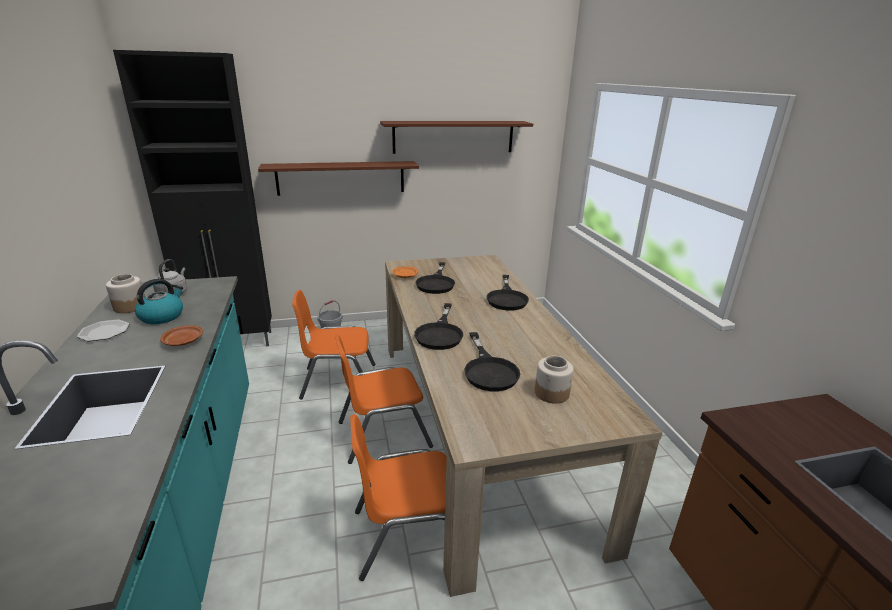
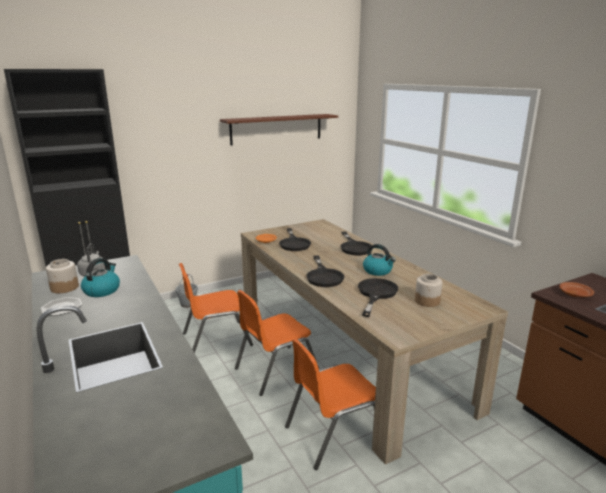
camera: 15 degrees left, 5 degrees down
brown plate [160,325,203,346] -> brown plate moved to [559,282,594,297]
brown shelf [258,161,419,196] -> none
black frying pan [464,332,520,391] -> black frying pan turned 135 degrees counterclockwise [358,278,398,317]
none -> kettle [363,244,396,276]

